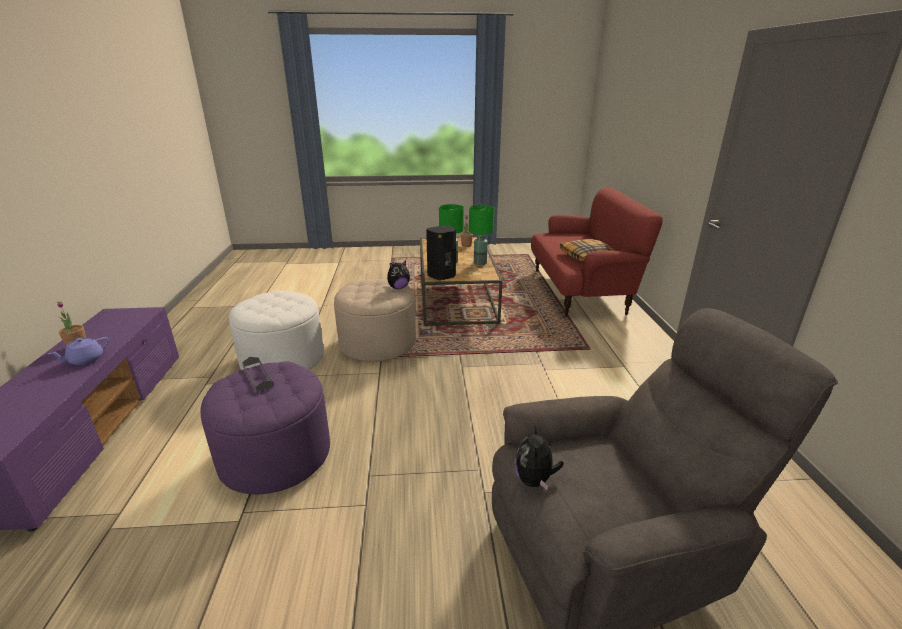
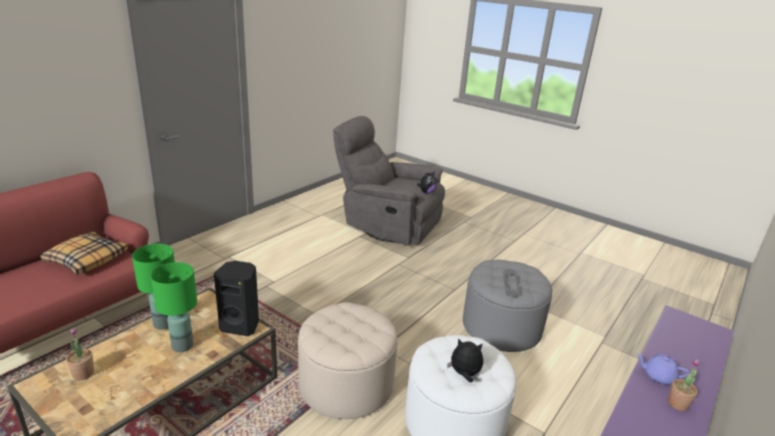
camera: 140 degrees left, 0 degrees up
purple teapot [48,337,109,365] -> purple teapot turned 150 degrees counterclockwise [636,354,690,385]
purple ottoman [200,362,330,494] -> grey ottoman [463,260,552,352]
plush toy [387,260,410,289] -> plush toy moved to [447,338,483,382]

